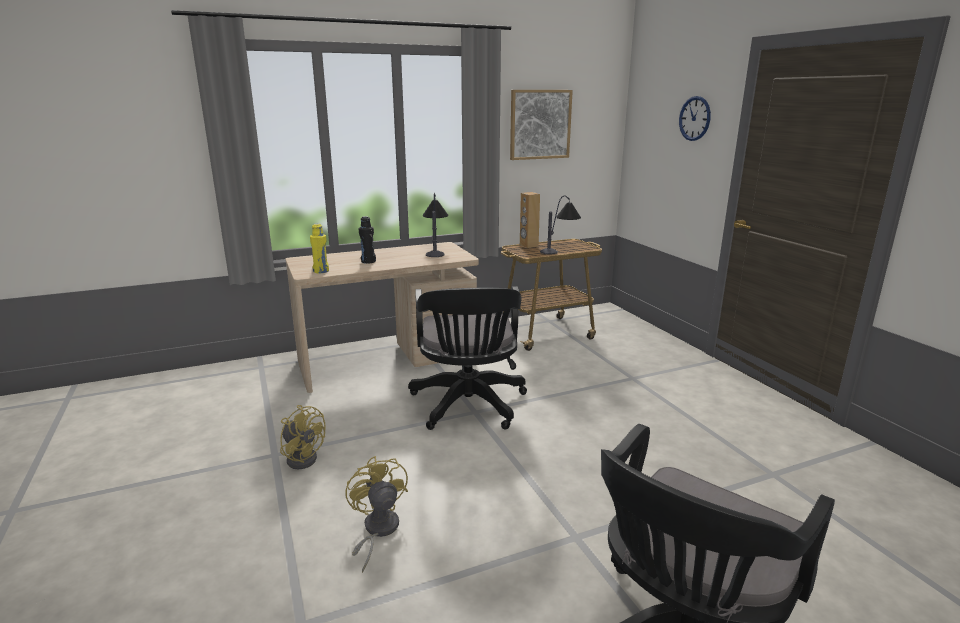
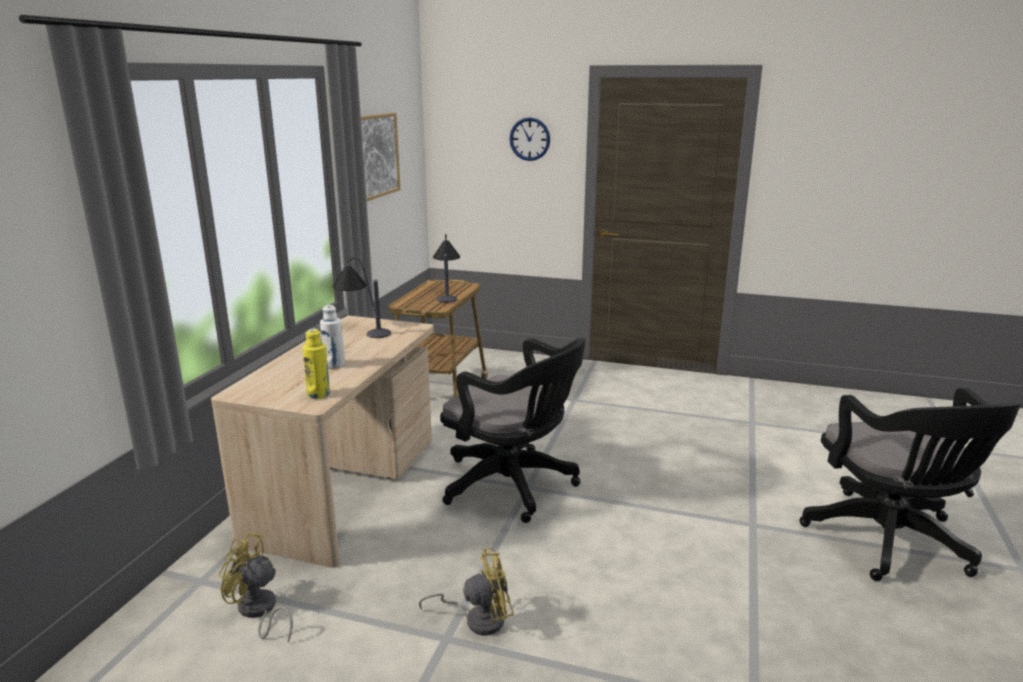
camera: 50 degrees left, 0 degrees up
yellow fan [345,456,408,573] -> yellow fan moved to [218,532,293,642]
black bottle [359,216,376,264] -> white bottle [320,305,345,369]
brown speaker [520,192,540,248] -> none

